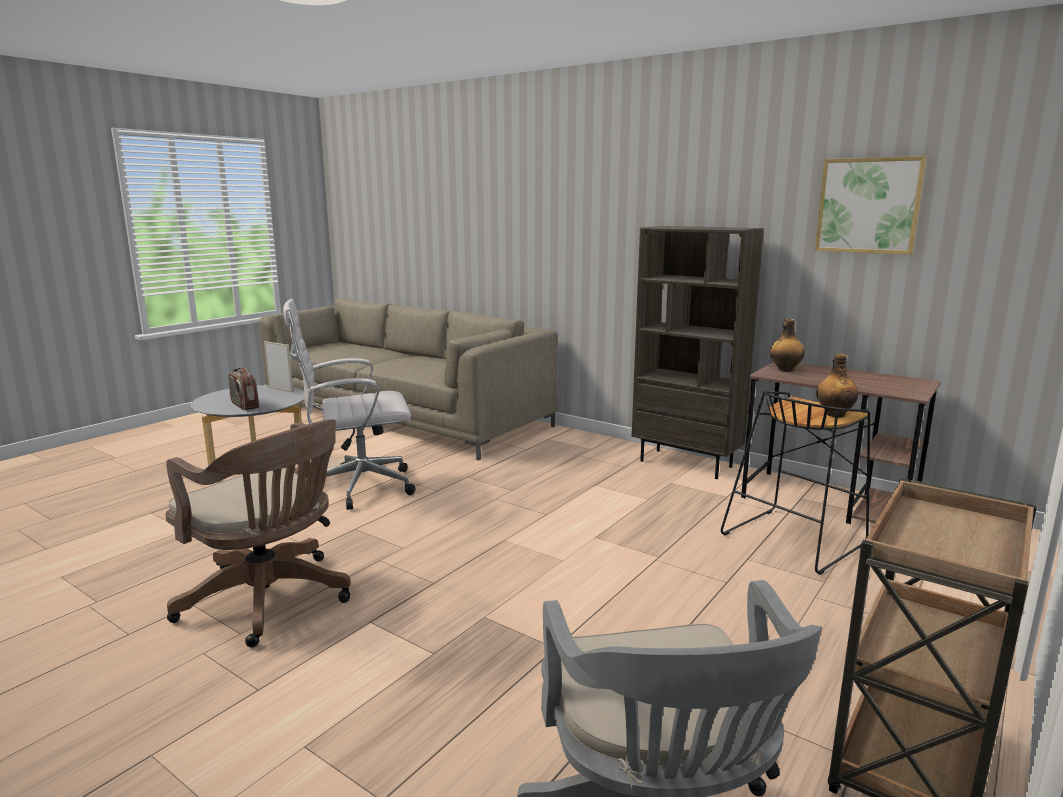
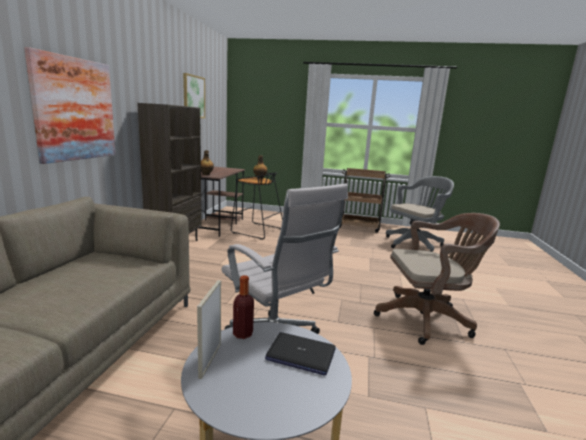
camera: 115 degrees left, 0 degrees up
brown office chair [165,419,351,647] -> brown office chair turned 75 degrees clockwise [374,213,500,345]
radio [229,367,259,410] -> laptop [265,332,336,375]
none -> picture [24,47,116,164]
none -> bottle [233,275,254,339]

